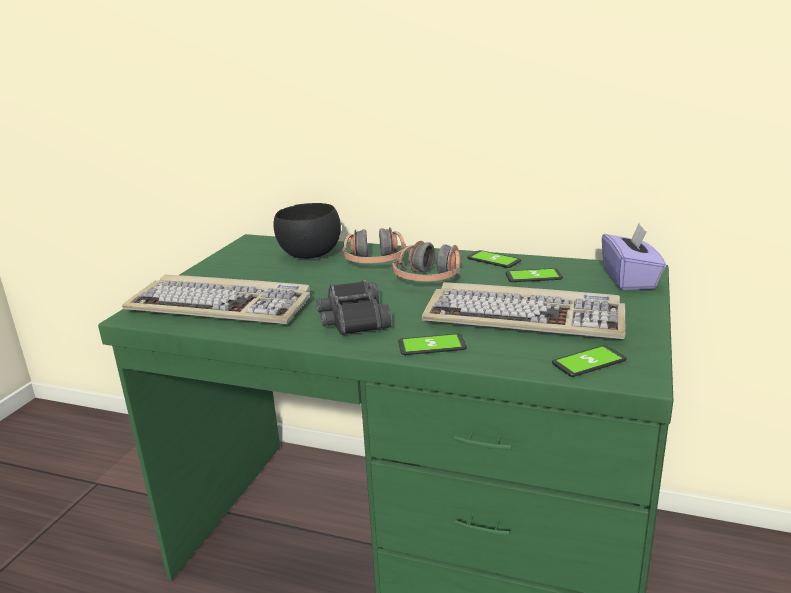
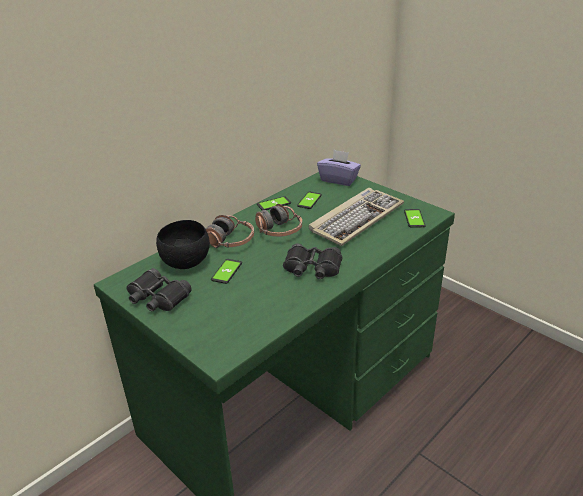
camera: 65 degrees left, 10 degrees up
keyboard [122,275,310,324] -> none
phone [398,334,467,355] -> phone moved to [211,259,242,284]
none -> black binoculars [127,268,192,311]

